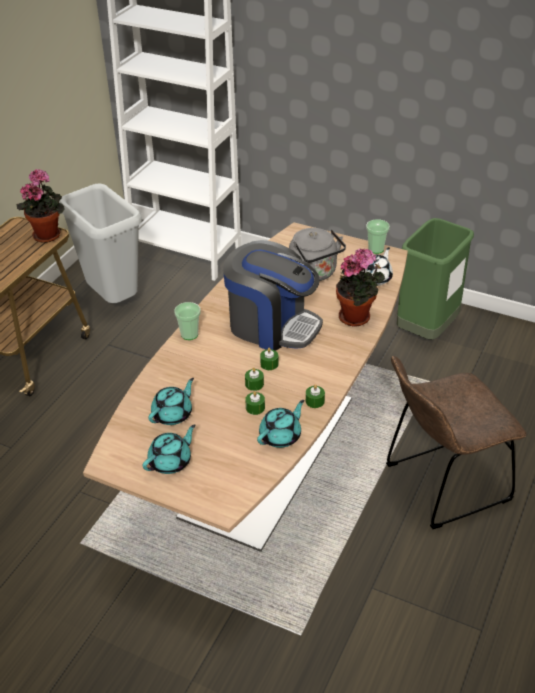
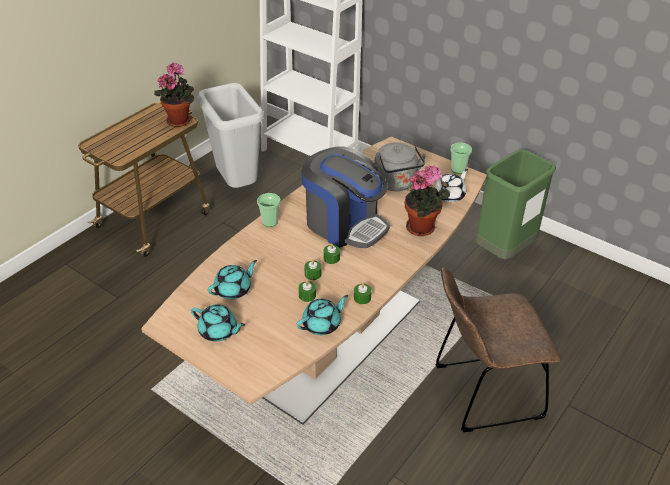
camera: 10 degrees right, 0 degrees up
turquoise teapot [142,424,196,474] -> turquoise teapot turned 60 degrees clockwise [191,304,245,341]

